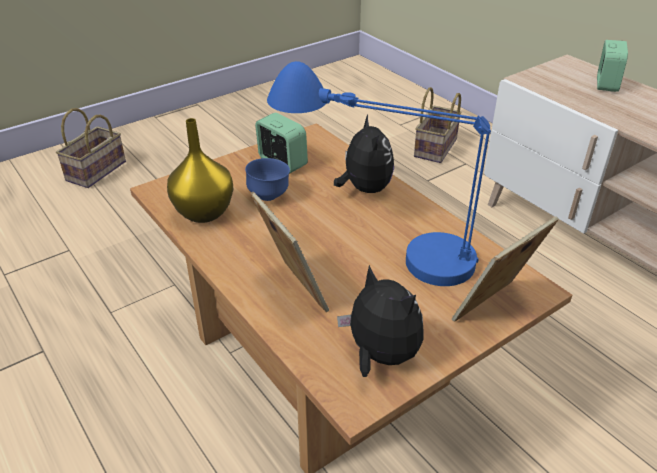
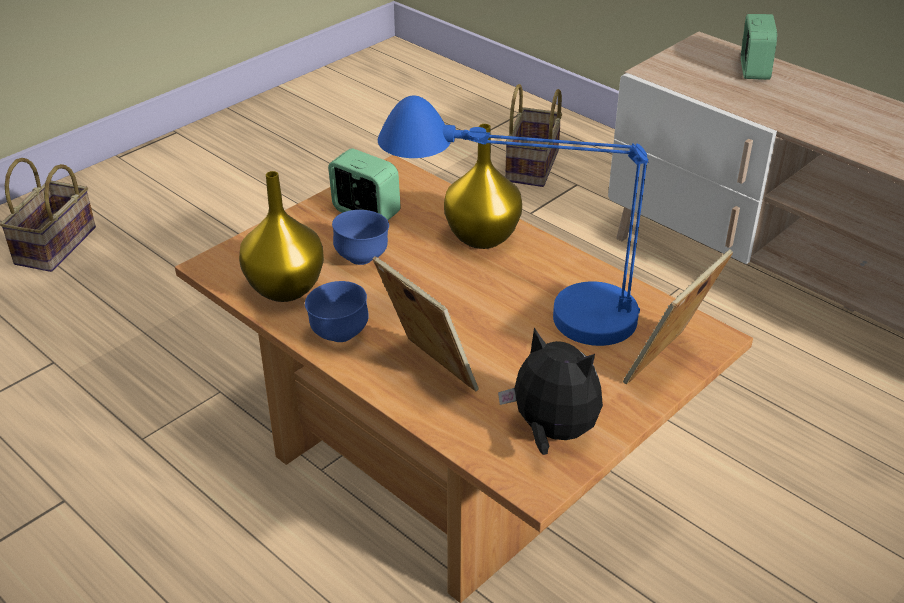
camera: 10 degrees left, 0 degrees up
plush toy [334,115,394,193] -> yellow vase [444,124,522,249]
none -> blue bowl [305,281,369,342]

